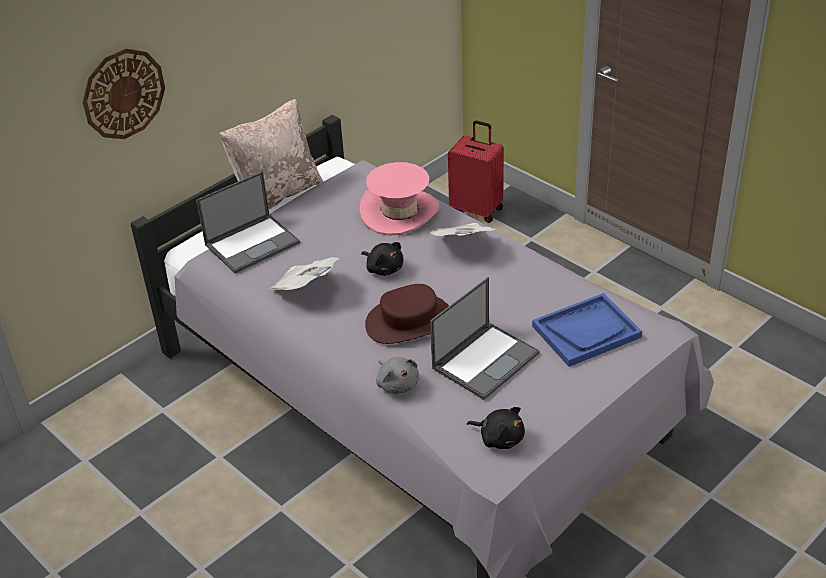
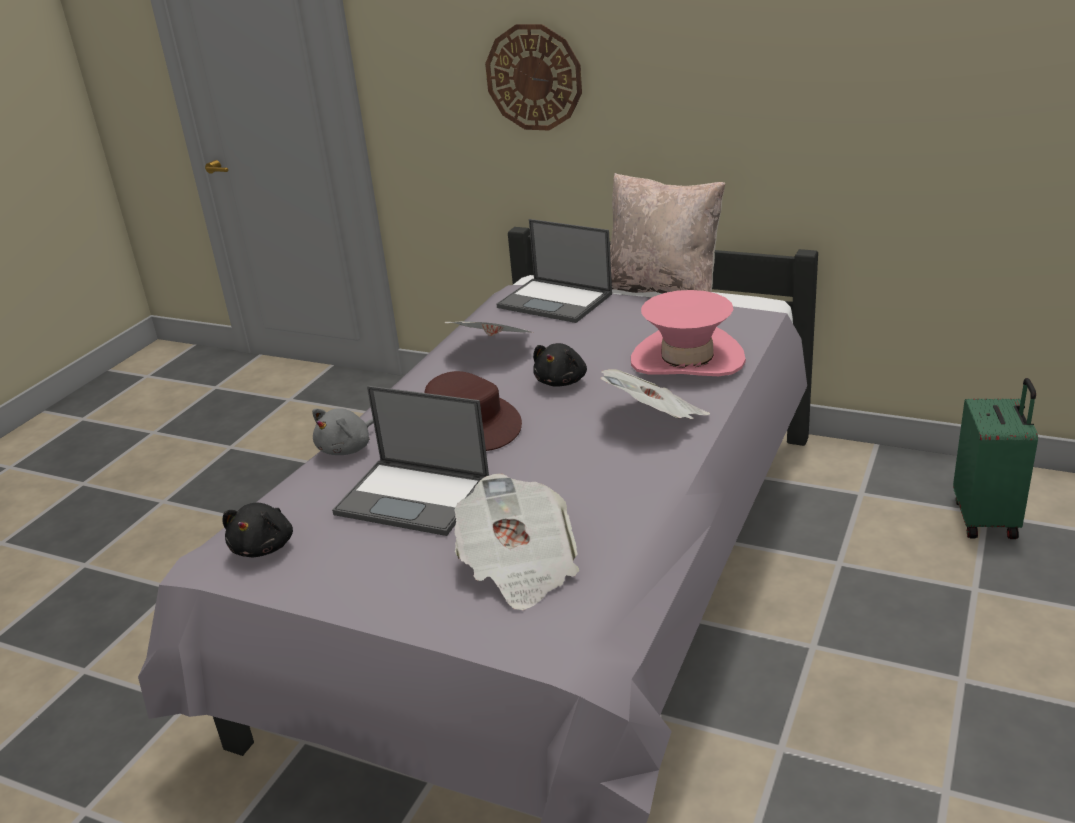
camera: 70 degrees right, 10 degrees down
red suitcase [448,120,504,223] -> green suitcase [953,378,1038,539]
blue tray [532,293,642,367] -> newspaper [454,473,579,610]

